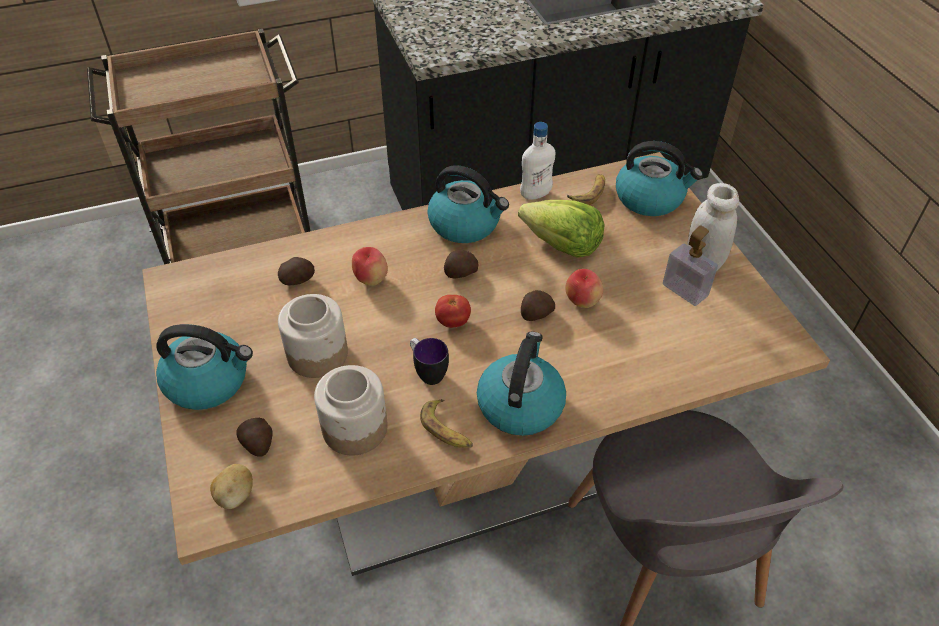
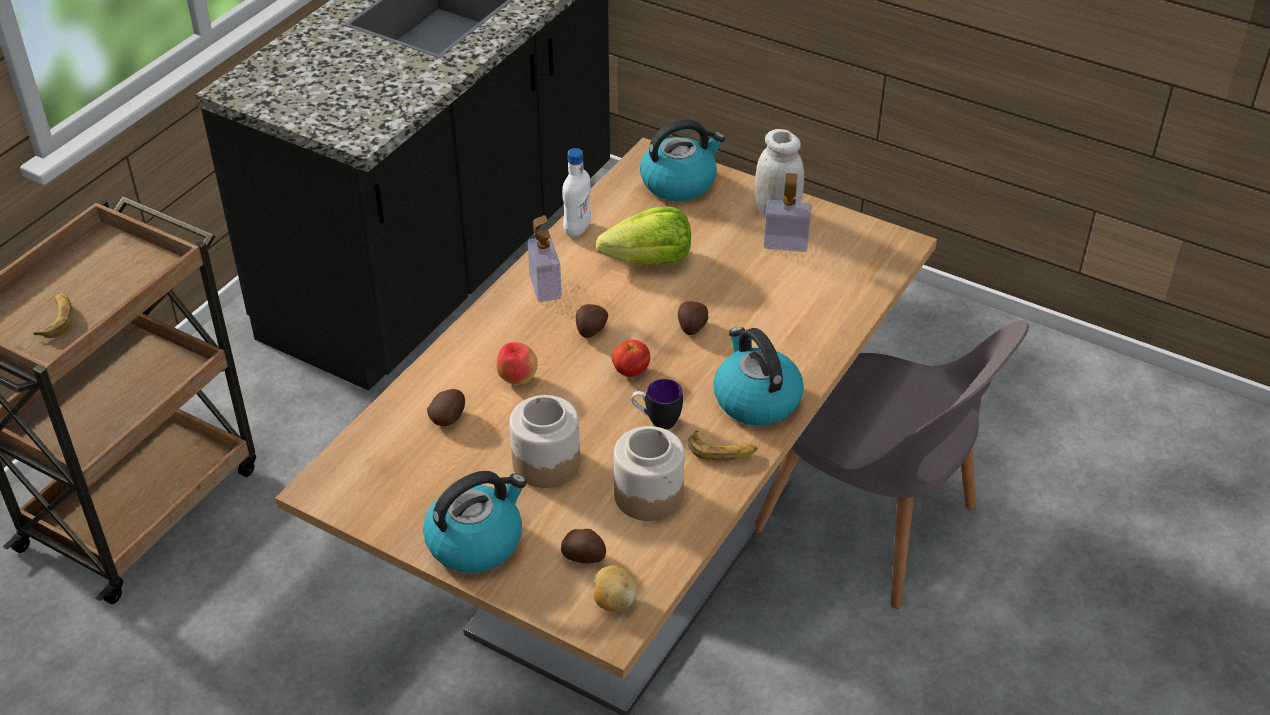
camera: 40 degrees left, 5 degrees down
kettle [427,165,509,243] -> soap dispenser [528,215,561,302]
apple [565,269,603,308] -> none
banana [567,174,605,205] -> banana moved to [33,293,73,338]

